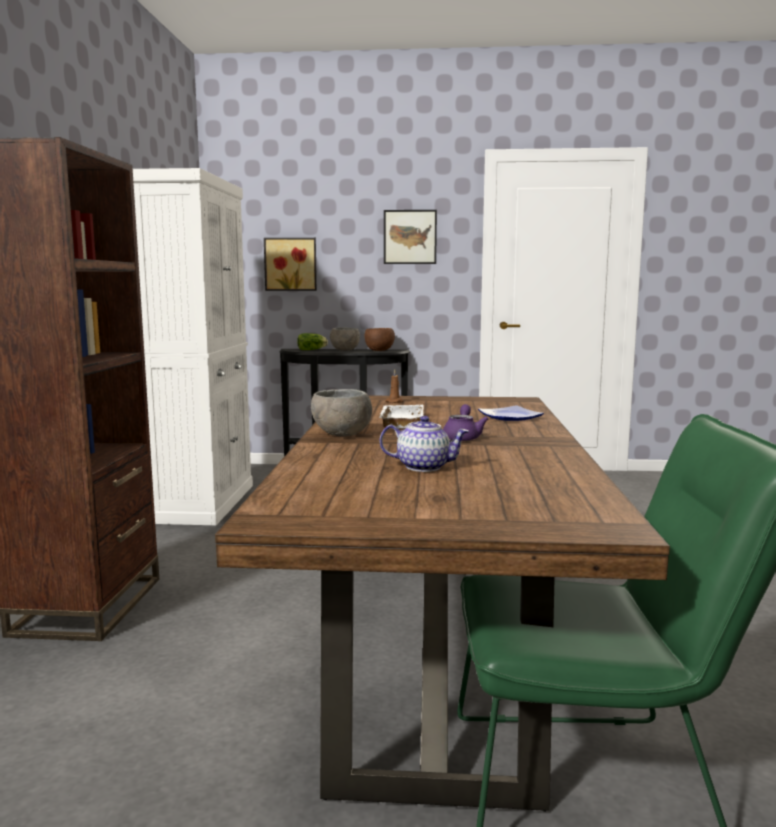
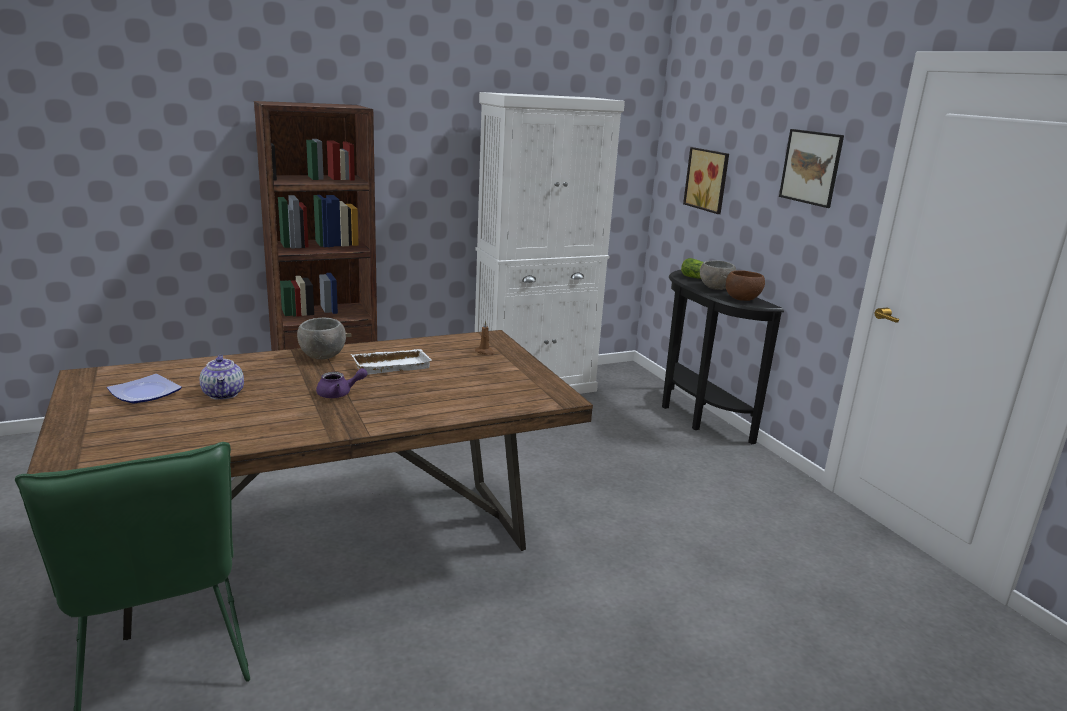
camera: 60 degrees right, 10 degrees up
plate [478,405,544,421] -> plate moved to [107,374,182,403]

